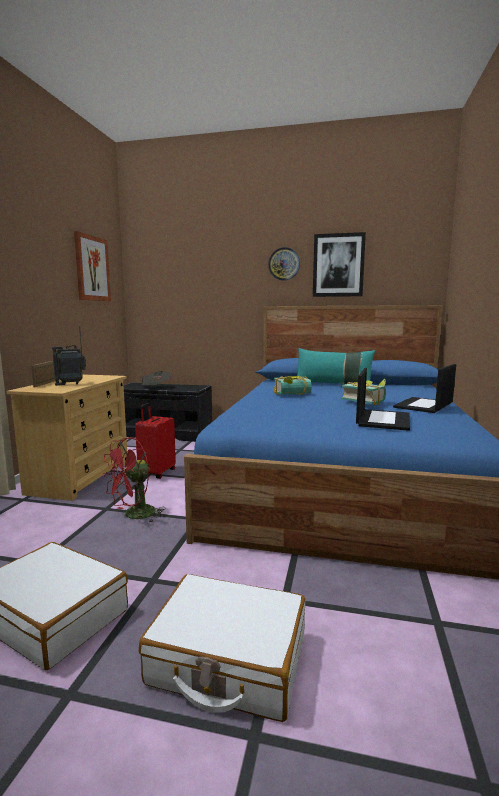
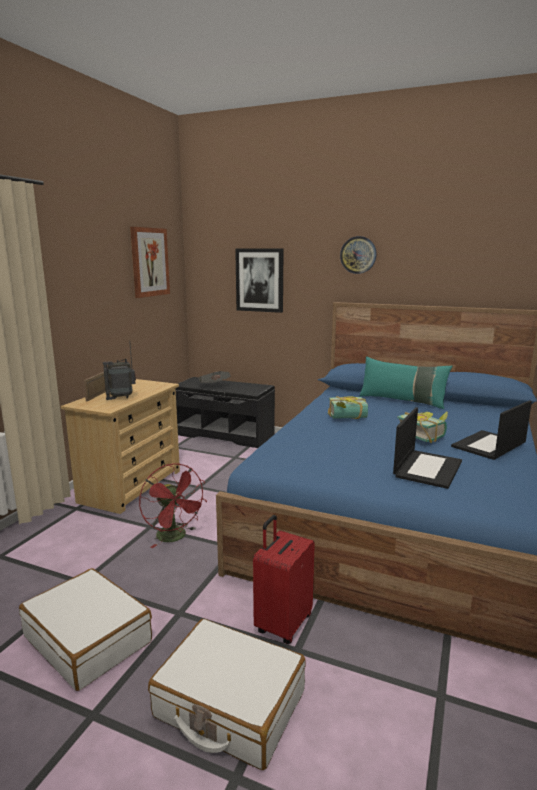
camera: 10 degrees right, 5 degrees up
red fan [102,437,166,523] -> red fan turned 90 degrees counterclockwise [139,464,207,548]
red suitcase [135,403,176,479] -> red suitcase moved to [253,515,315,644]
picture [313,232,366,297] -> picture moved to [235,249,283,313]

